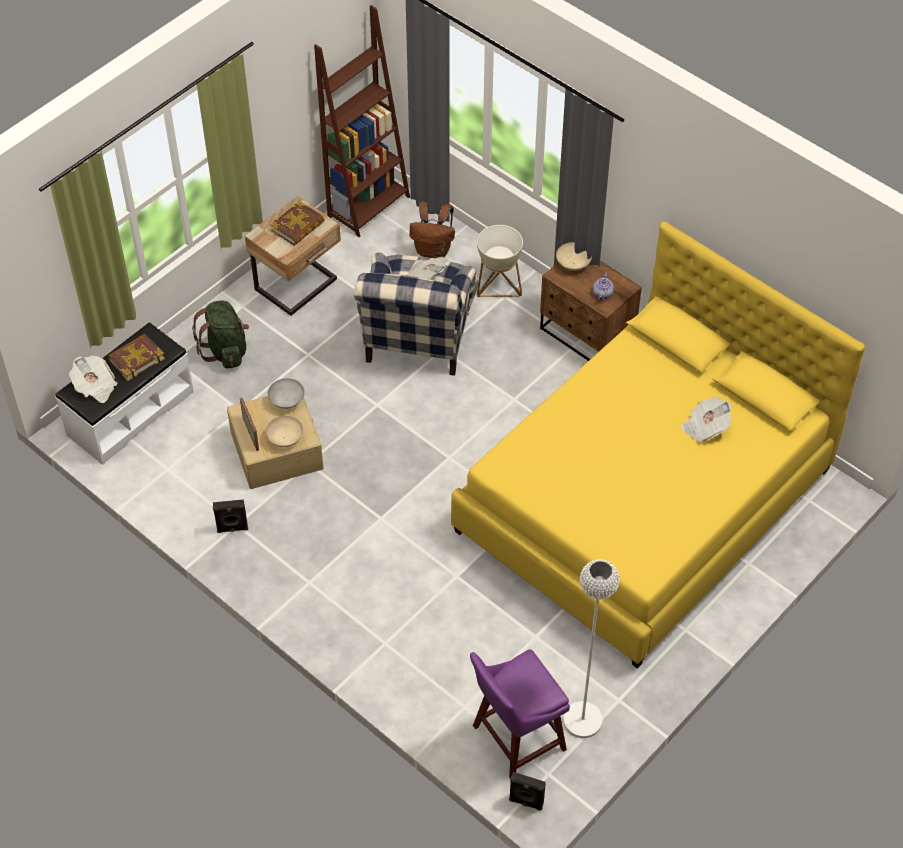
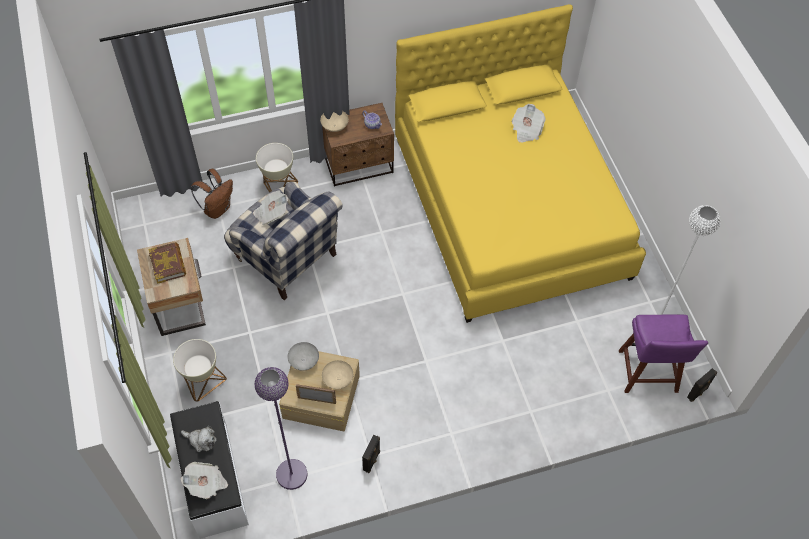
camera: 60 degrees left, 5 degrees up
book [107,334,165,381] -> plush toy [181,426,217,452]
green backpack [192,301,249,369] -> planter [173,339,227,402]
brown bookcase [314,5,410,237] -> none
none -> purple floor lamp [255,367,307,490]

